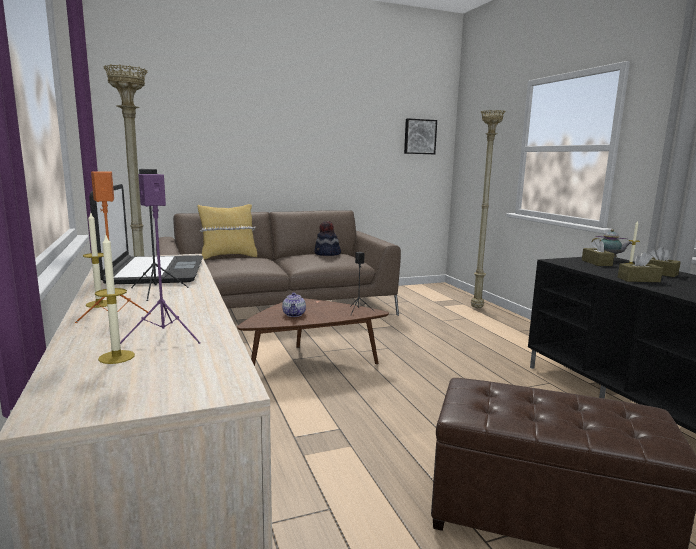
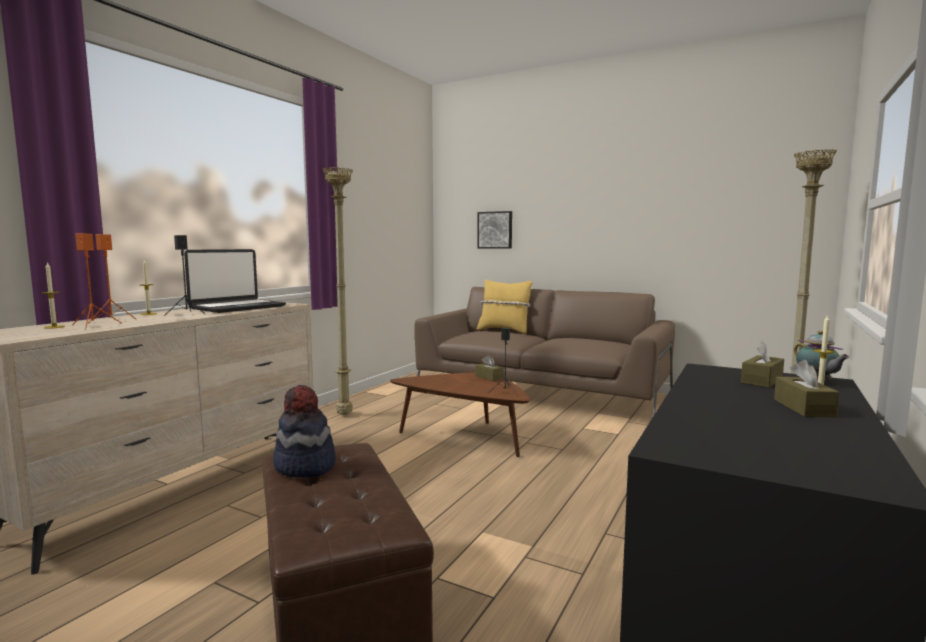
camera: 50 degrees right, 5 degrees down
purple speaker [120,174,201,344] -> orange speaker [73,234,121,329]
teapot [282,292,306,317] -> none
hat [314,221,341,256] -> hat moved to [273,385,336,477]
picture [404,118,437,154] -> picture moved to [477,211,512,249]
brown tissue box [618,252,663,282] -> brown tissue box moved to [475,355,504,381]

